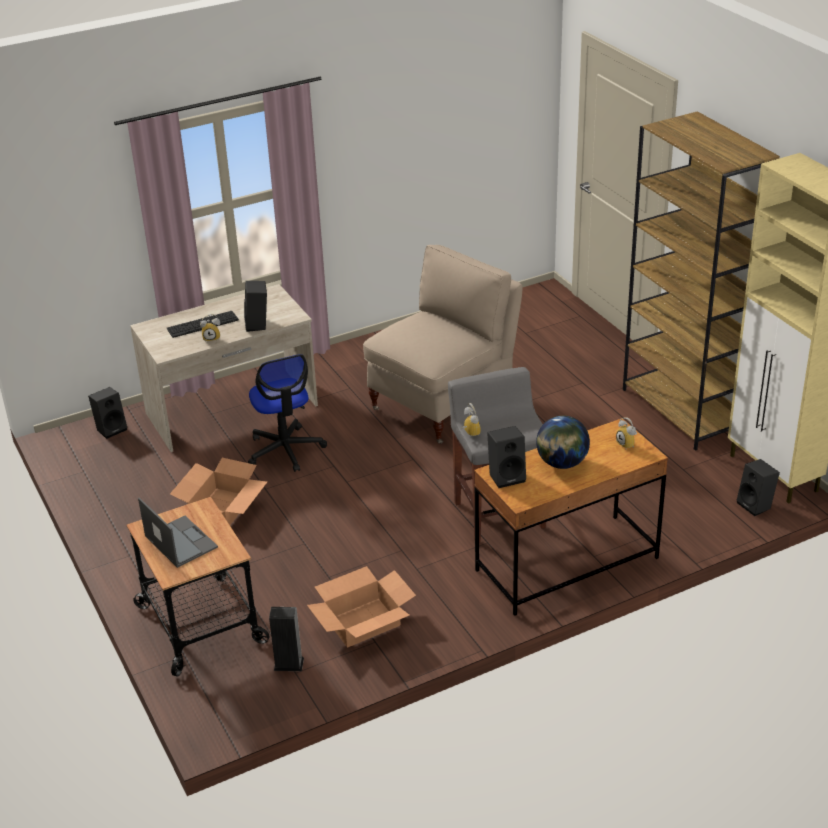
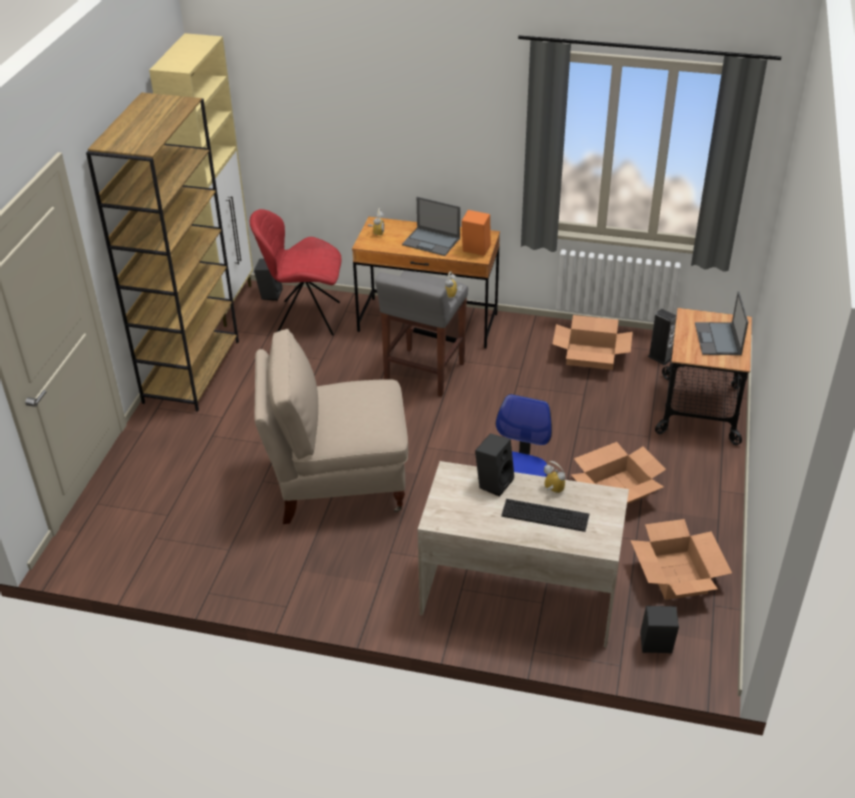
camera: 140 degrees left, 5 degrees up
black speaker [487,426,526,488] -> orange speaker [461,210,491,256]
globe [536,416,590,469] -> laptop [402,197,460,256]
none -> red chair [250,209,342,336]
none -> cardboard box [630,519,732,600]

